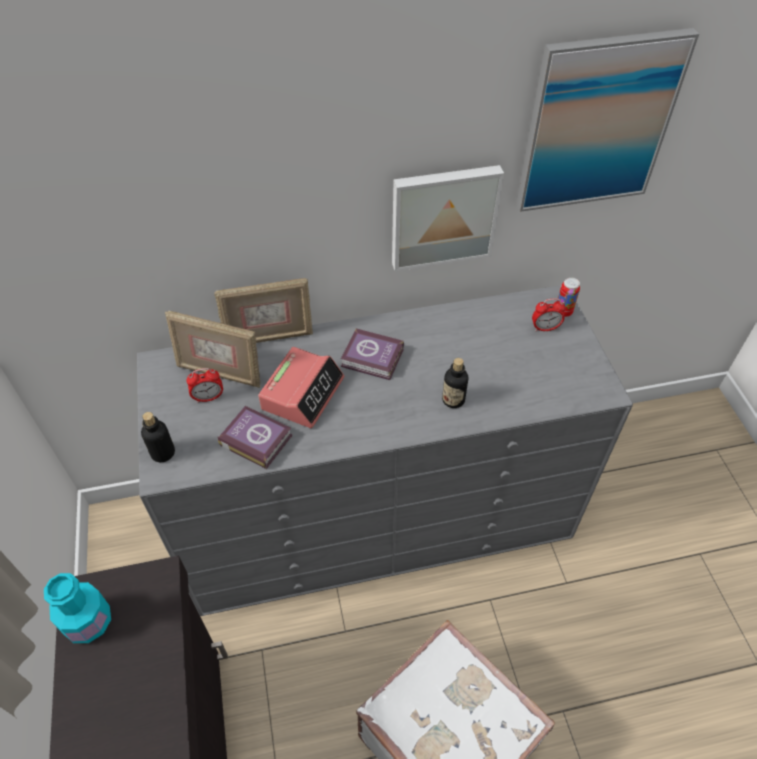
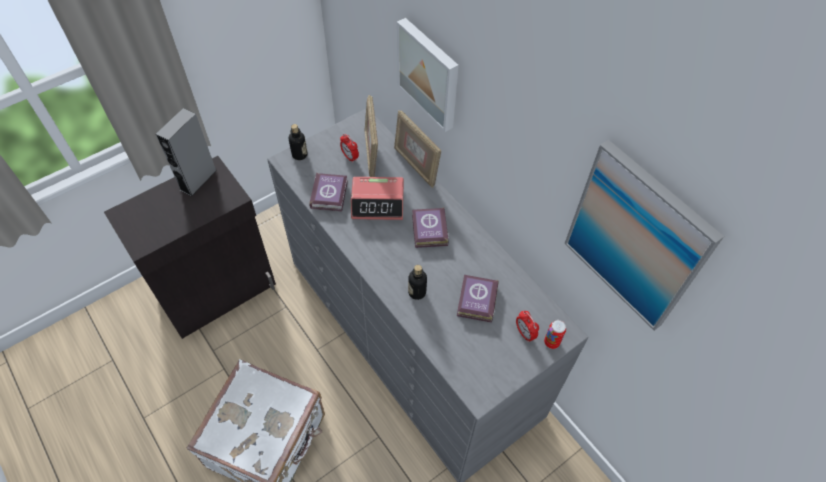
camera: 65 degrees right, 5 degrees up
turquoise bottle [44,573,111,643] -> grey speaker [156,108,217,196]
picture [392,165,504,271] -> picture moved to [397,18,459,132]
none -> book [457,275,499,322]

